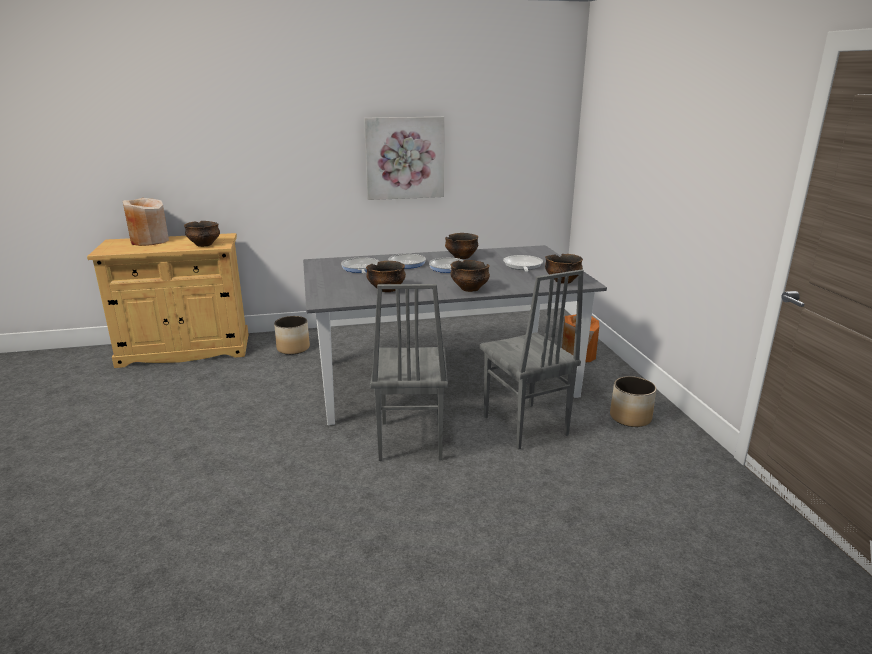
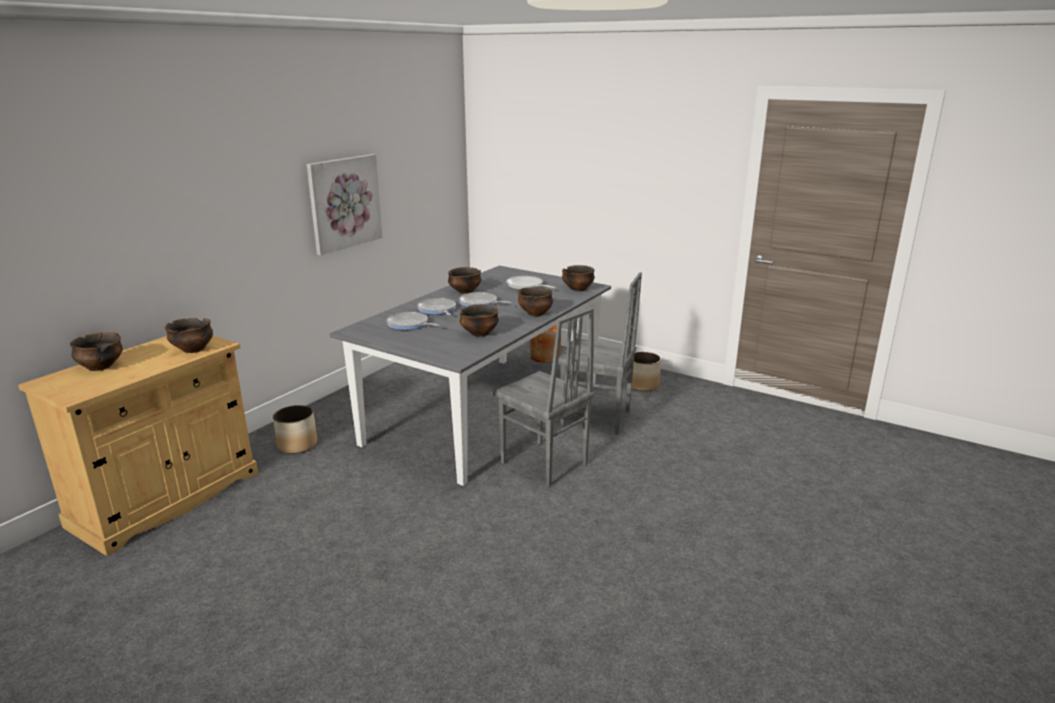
camera: 45 degrees left, 0 degrees up
beige vase [123,198,169,246] -> bowl [70,332,123,371]

